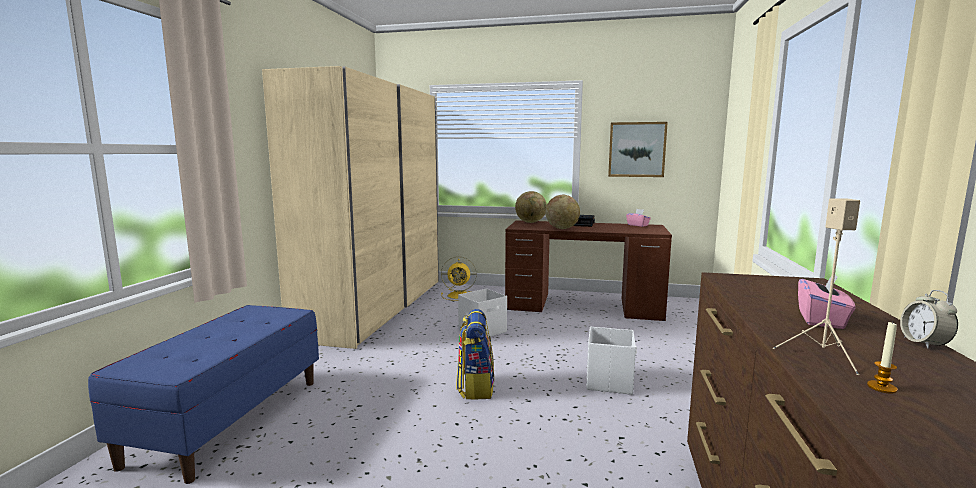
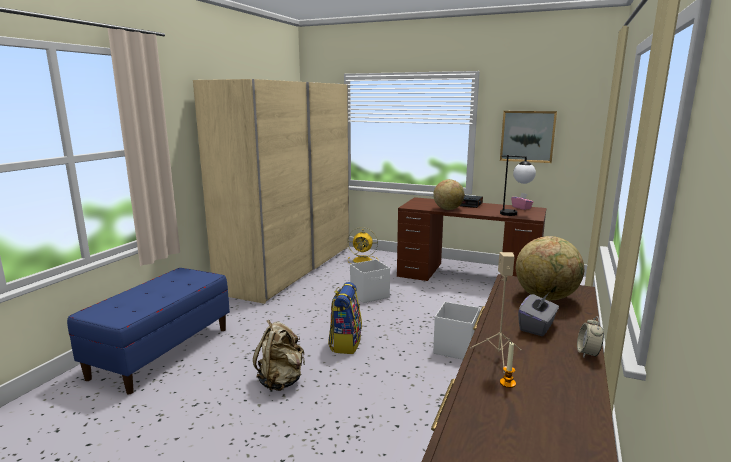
camera: 10 degrees right, 5 degrees up
globe [515,191,547,223] -> globe moved to [516,236,584,300]
pink tissue box [798,274,855,329] -> grey tissue box [518,293,559,336]
none -> beige backpack [253,320,305,391]
none -> table lamp [500,155,536,216]

